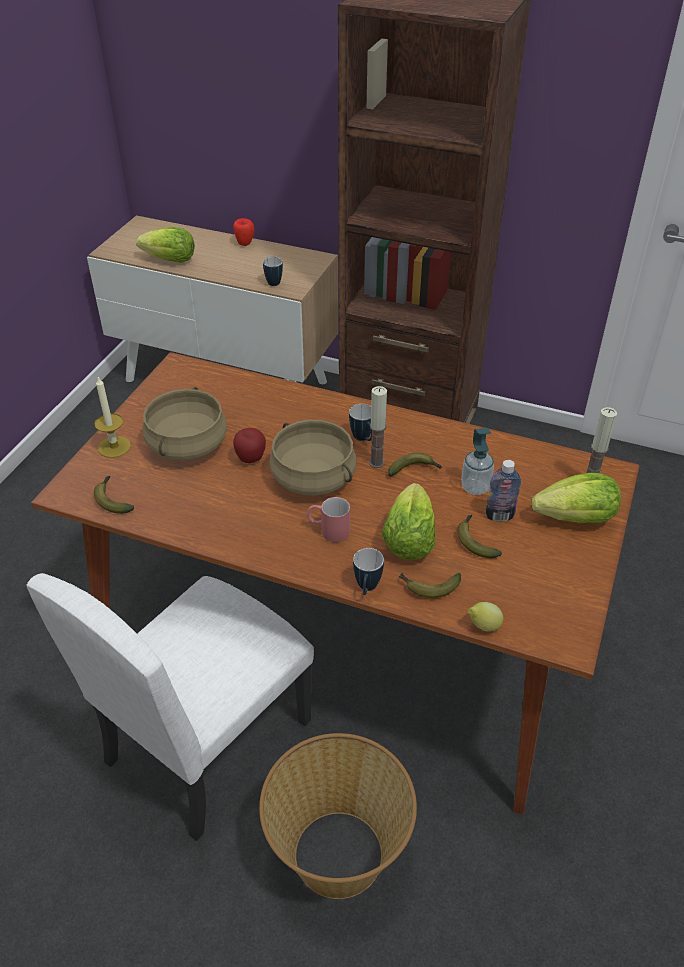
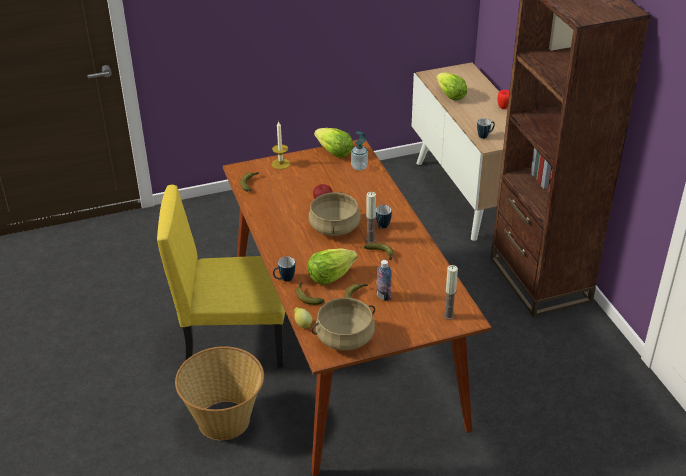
camera: 50 degrees right, 5 degrees down
white chair [26,573,314,841] -> yellow chair [157,185,285,368]
beige cooking pot [143,387,227,461] -> beige cooking pot moved to [311,298,375,351]
red mug [307,497,350,542] -> none
soap dispenser [461,428,494,495] -> soap dispenser moved to [351,131,368,171]
lettuce [532,473,621,523] -> lettuce moved to [314,128,353,158]

